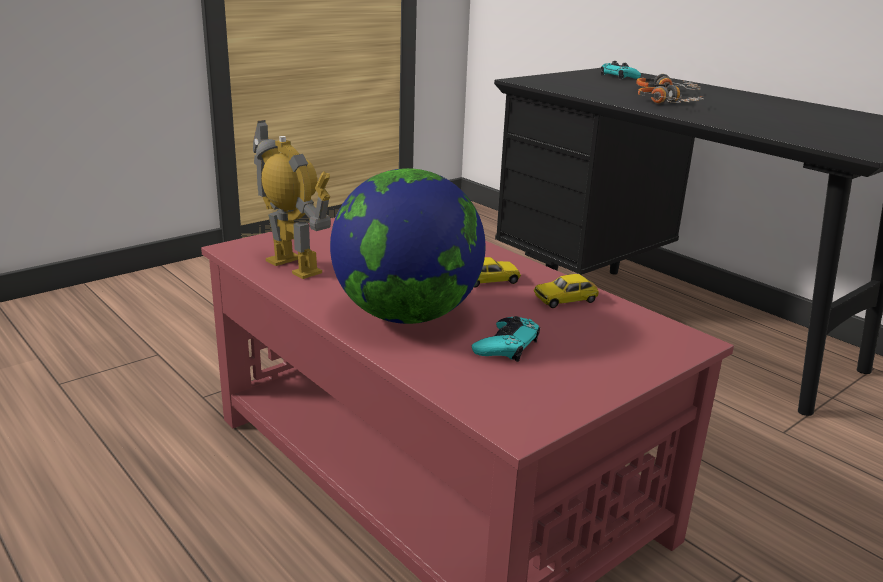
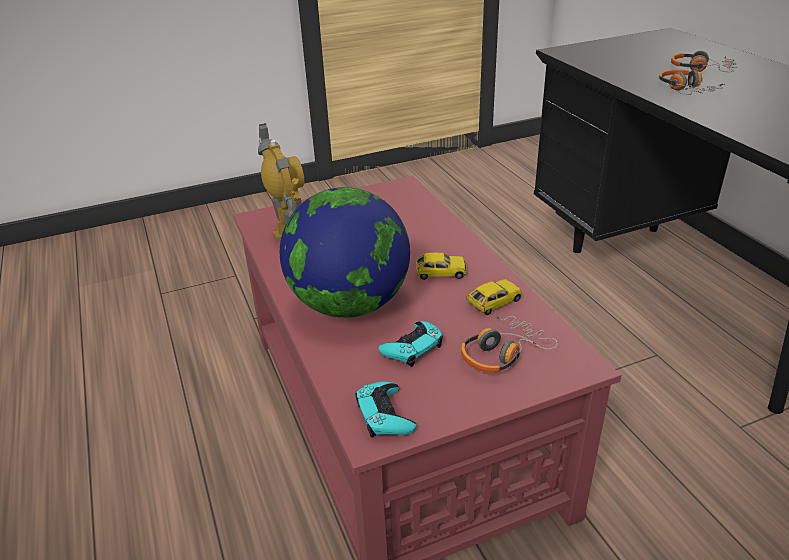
camera: 20 degrees right, 10 degrees up
toy car [534,274,599,308] -> toy car turned 150 degrees clockwise [467,279,523,315]
turquoise game controller [601,61,641,79] -> turquoise game controller moved to [355,382,417,437]
none -> headphones [461,315,558,373]

